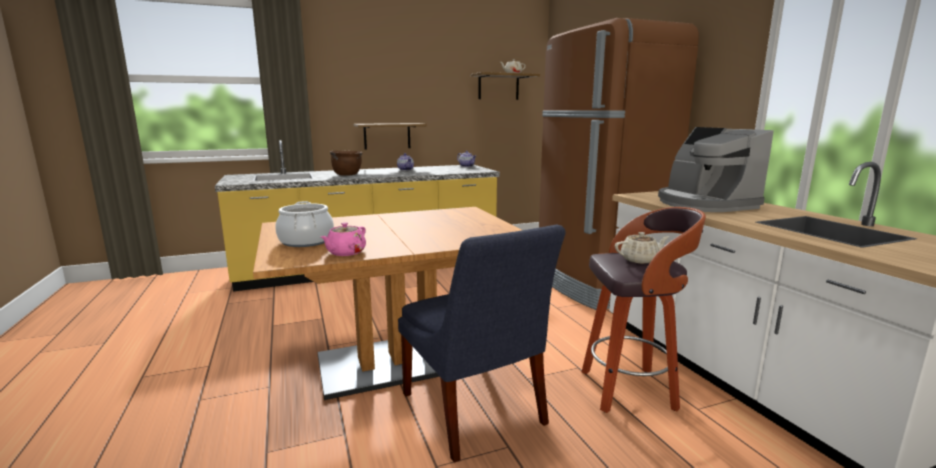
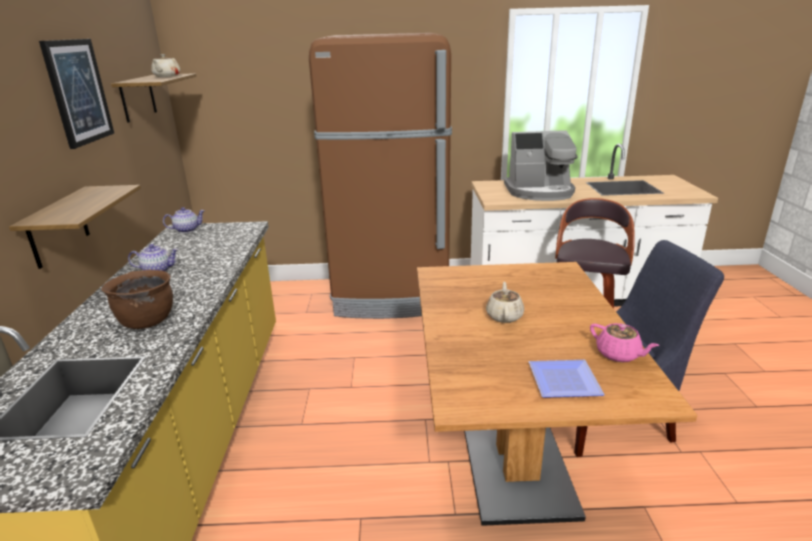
camera: 70 degrees left, 10 degrees up
cooking pot [275,201,334,247] -> plate [529,360,605,398]
beige teapot [615,232,669,263] -> beige teapot moved to [486,281,524,323]
none -> picture [39,39,114,149]

